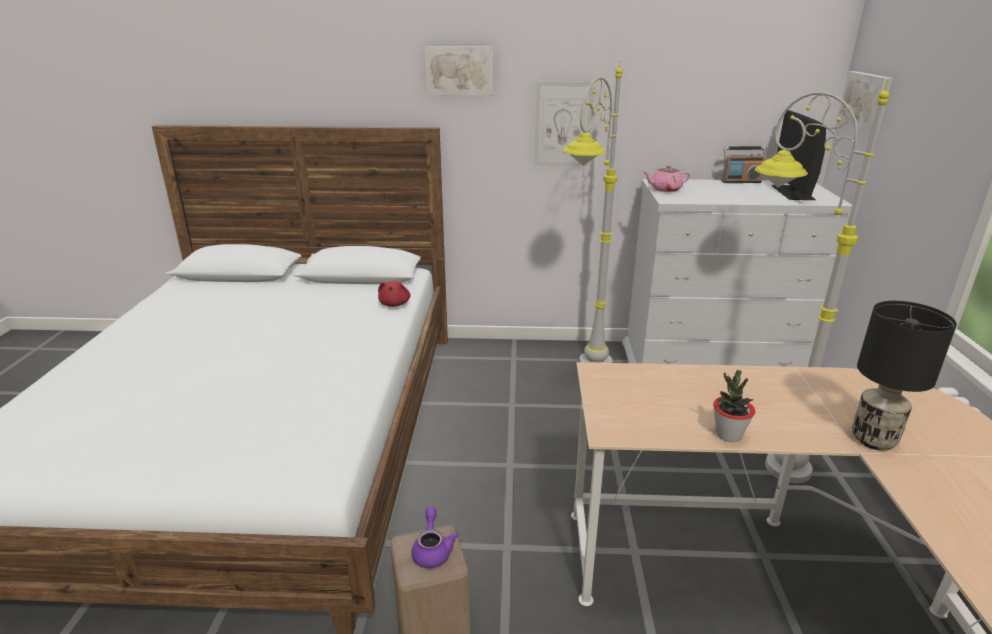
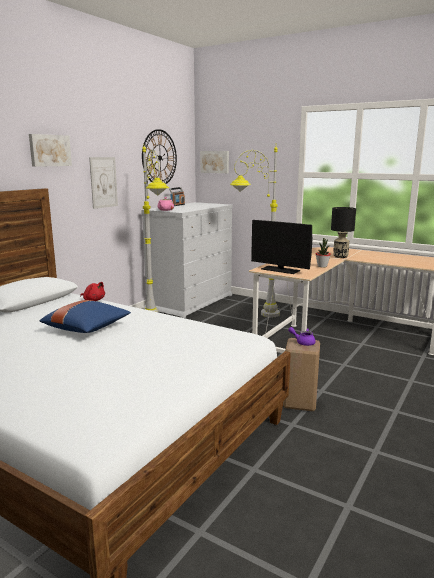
camera: 60 degrees left, 10 degrees down
monitor [772,110,826,200] -> monitor moved to [251,220,312,274]
none -> blue pillow [40,300,131,333]
none -> wall clock [142,129,177,184]

